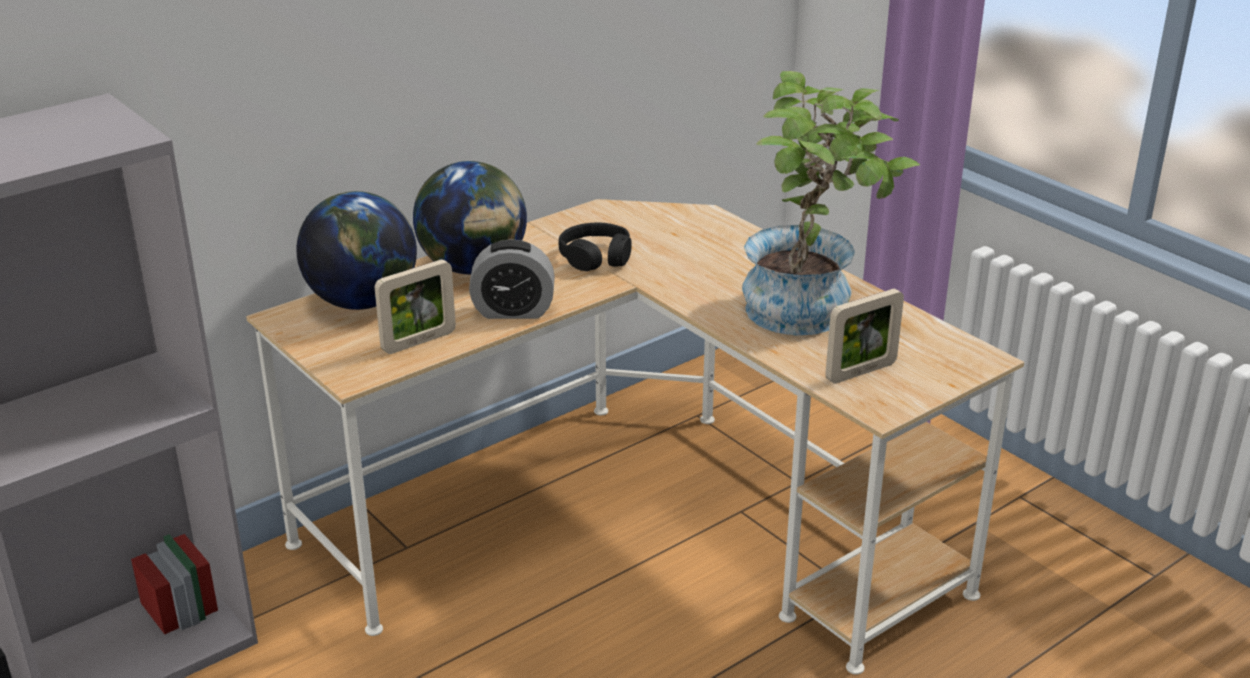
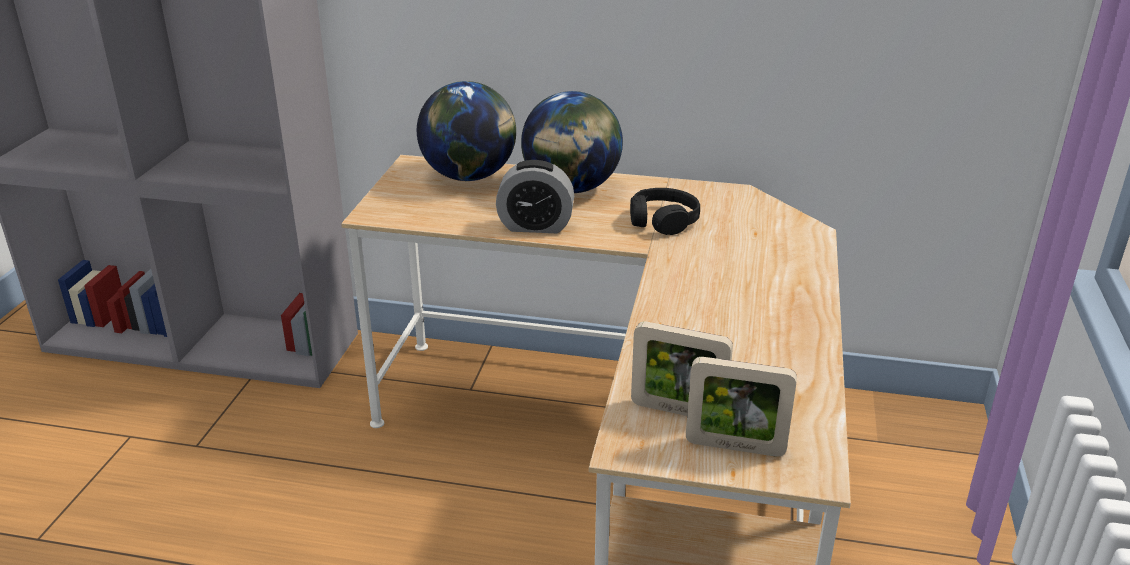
camera: 50 degrees right, 0 degrees up
picture frame [375,260,456,354] -> picture frame moved to [686,357,797,457]
alarm clock [469,239,555,319] -> alarm clock turned 45 degrees counterclockwise [496,160,574,233]
potted plant [742,71,920,336] -> none

